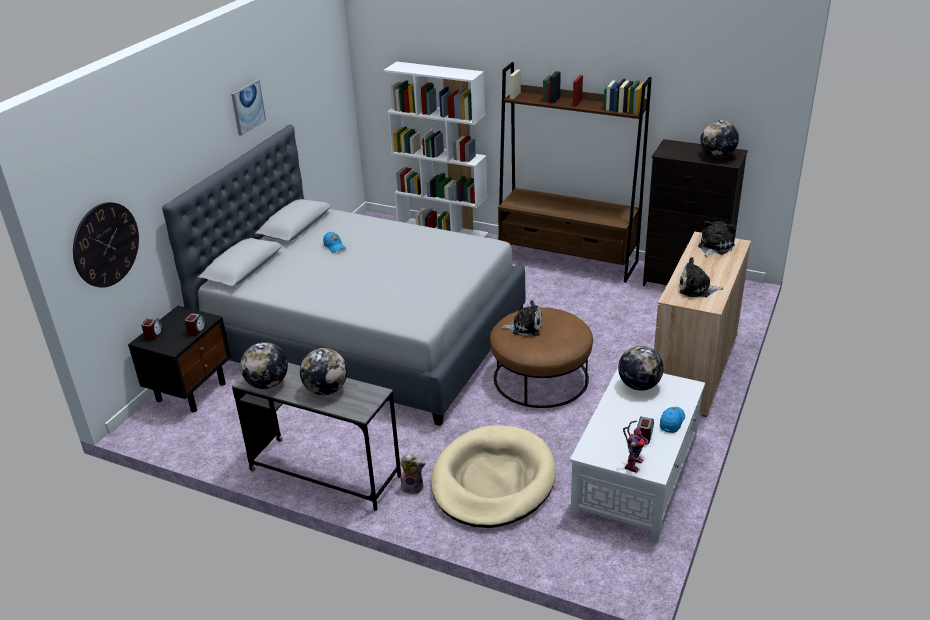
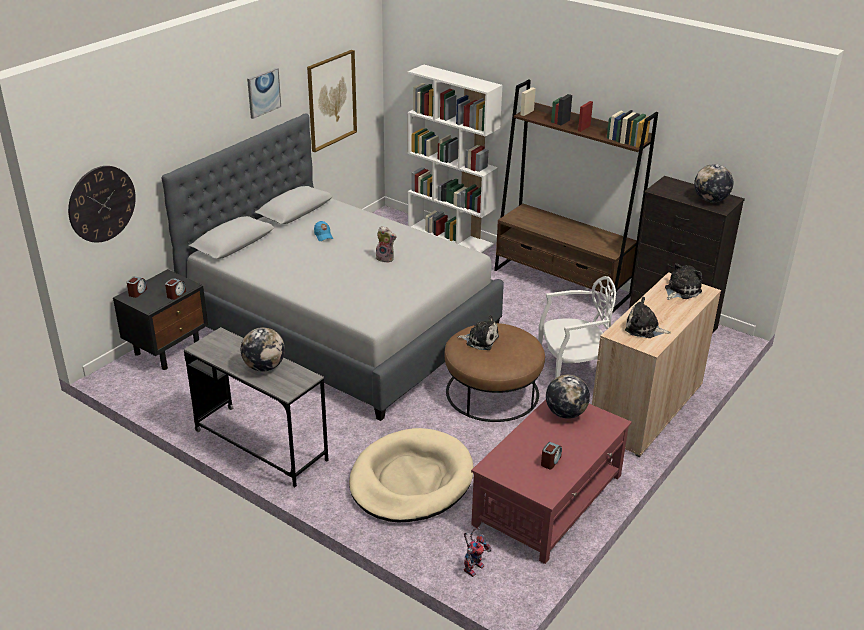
camera: 10 degrees right, 0 degrees up
globe [240,342,288,389] -> none
plush toy [400,454,425,494] -> plush toy moved to [376,226,396,263]
white coffee table [570,368,705,541] -> red coffee table [471,400,632,564]
toy robot [623,420,648,473] -> toy robot moved to [464,528,491,577]
blue cap [660,407,685,433] -> none
none -> picture [307,50,357,152]
none -> white chair [538,276,616,378]

